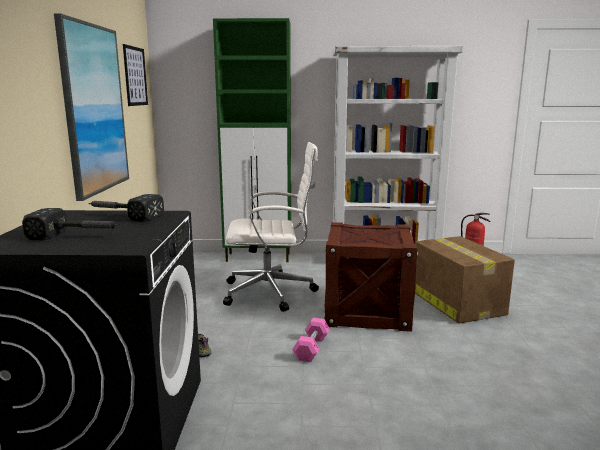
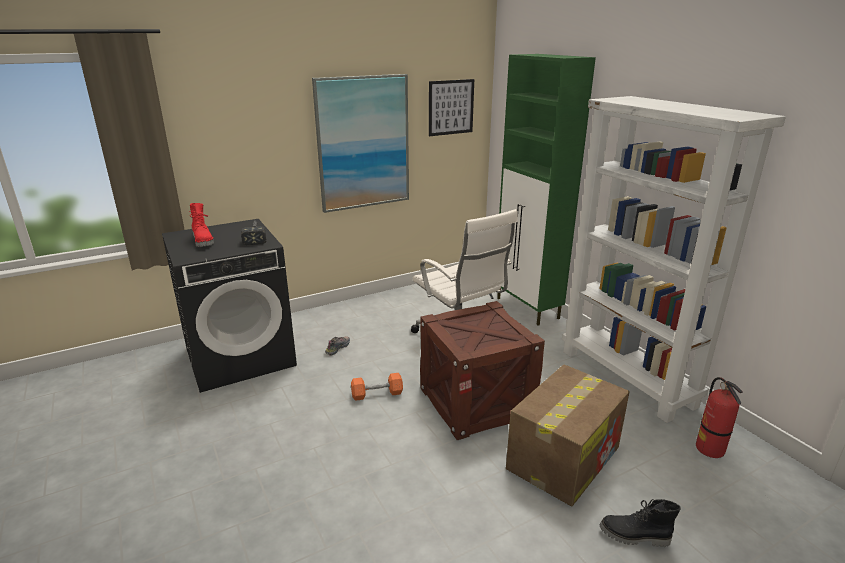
camera: 60 degrees right, 10 degrees up
hammer [22,208,121,240] -> red boot [190,203,214,247]
pink dumbbell [292,318,330,362] -> orange dumbbell [351,373,403,401]
none -> black boot [599,499,681,547]

